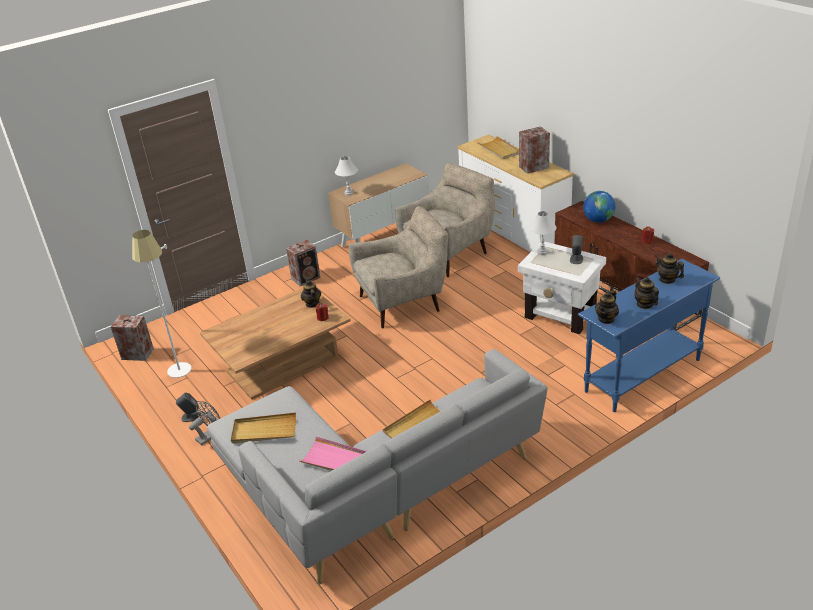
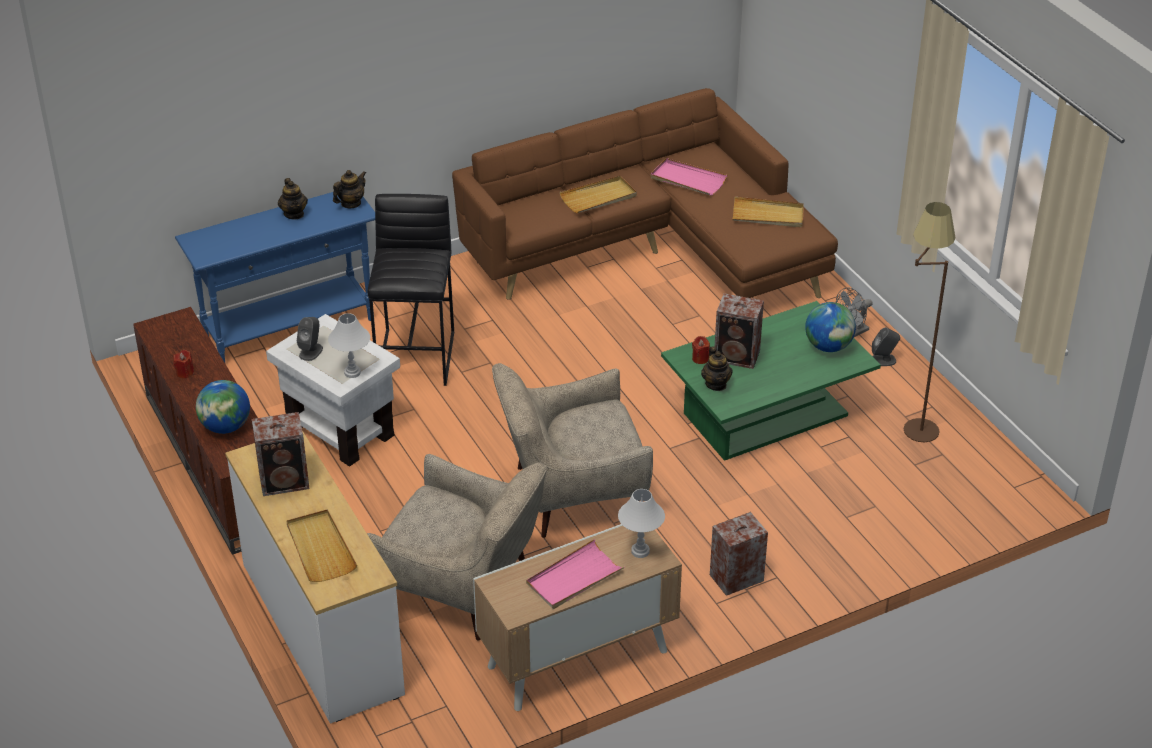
camera: 175 degrees left, 5 degrees up
speaker [111,315,154,361] -> speaker moved to [715,293,764,369]
white floor lamp [132,230,191,378] -> brown floor lamp [904,202,955,442]
brown coffee table [200,288,350,400] -> green coffee table [661,301,881,461]
grey sofa [207,349,548,584] -> brown sofa [452,88,838,300]
beige armchair [395,163,495,277] -> beige armchair turned 120 degrees counterclockwise [367,454,547,641]
teapot [655,253,684,284] -> none
none -> black stool [368,194,454,386]
none -> pink tray [526,539,625,609]
none -> globe [805,302,856,352]

